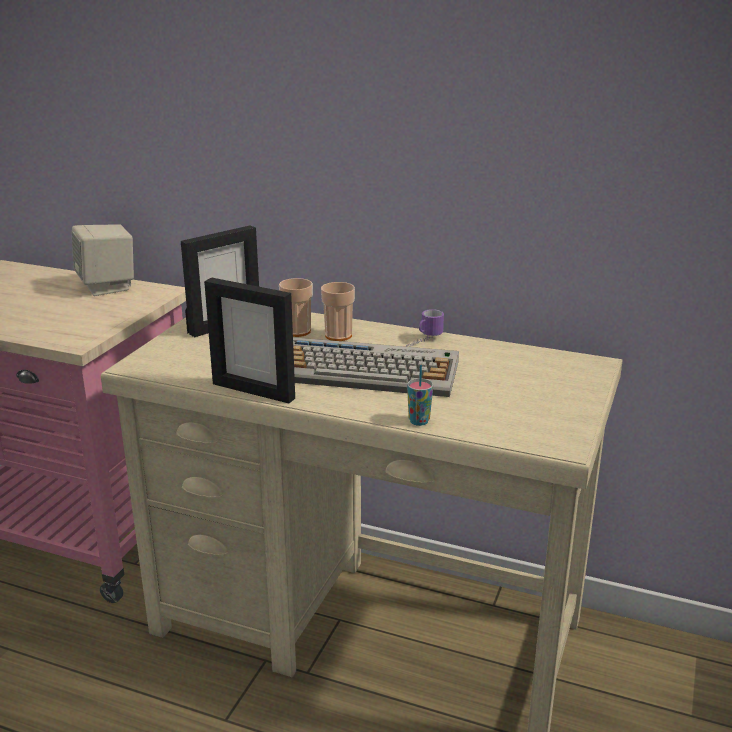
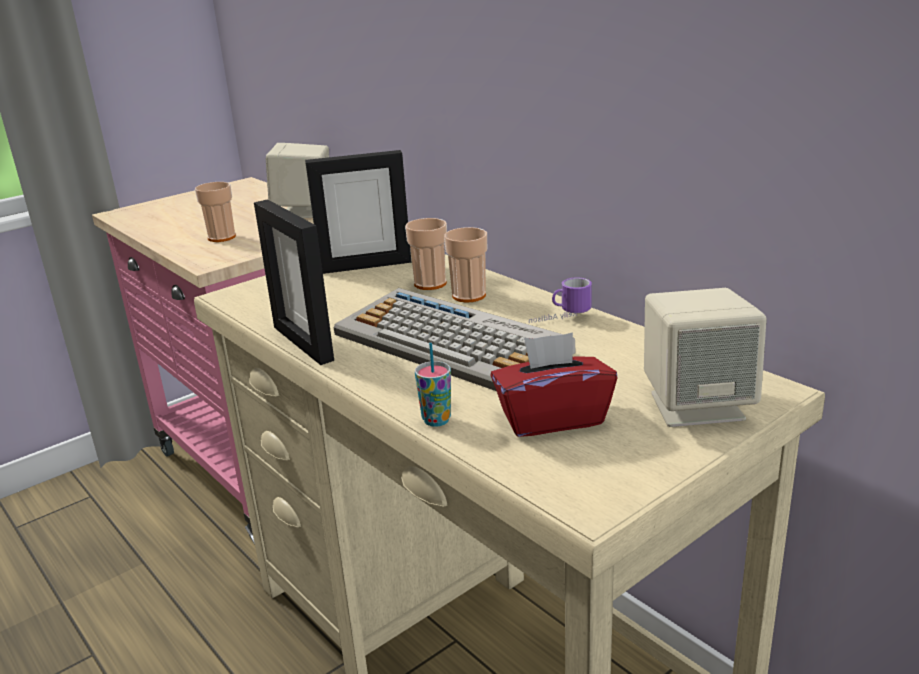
camera: 30 degrees right, 0 degrees up
none -> cup [195,182,236,242]
none -> red tissue box [490,332,618,437]
none -> beige speaker [644,288,767,427]

